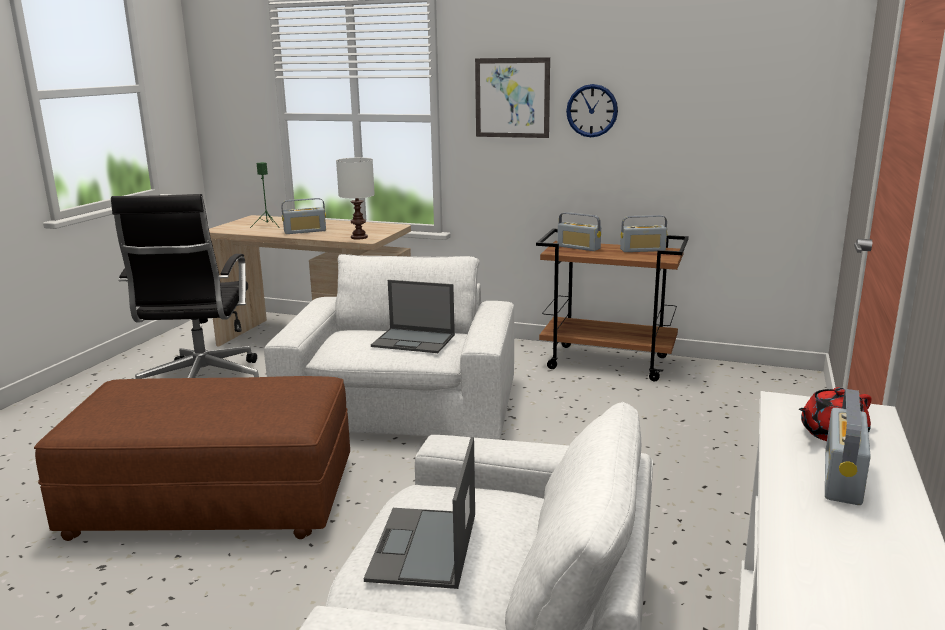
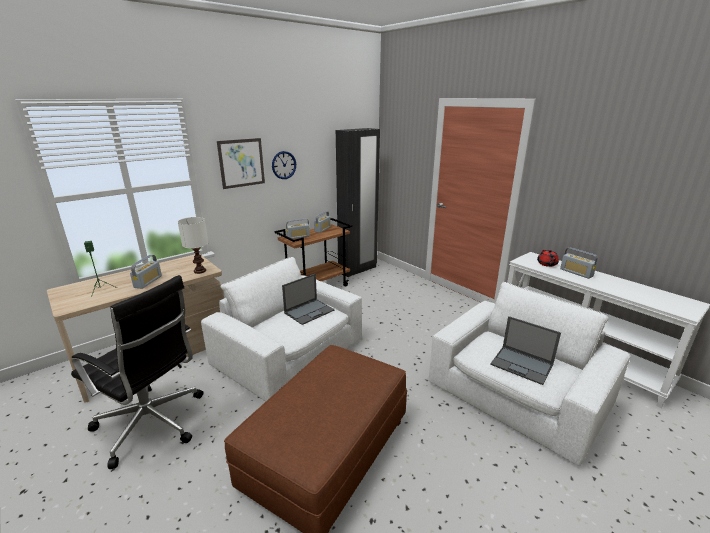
camera: 60 degrees left, 5 degrees up
none -> black wardrobe [336,128,380,277]

